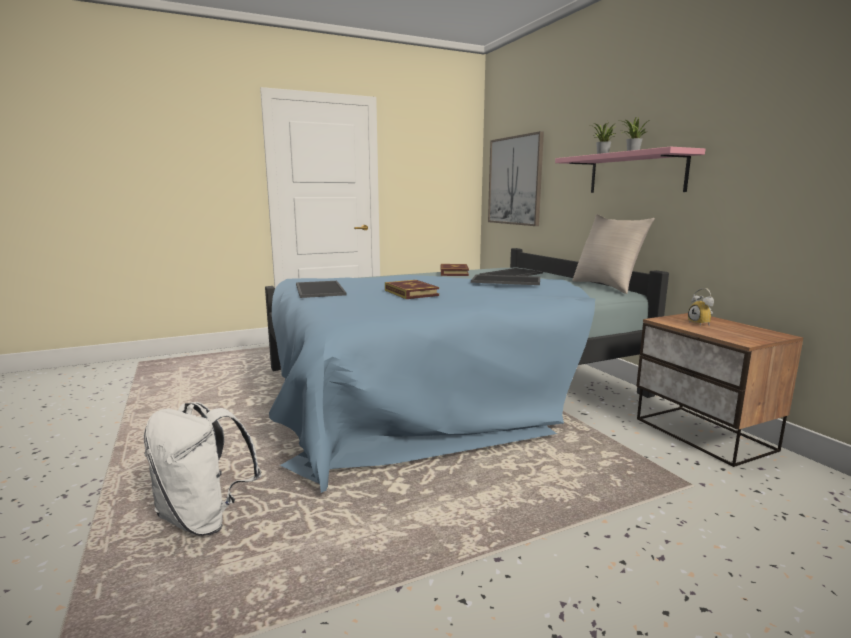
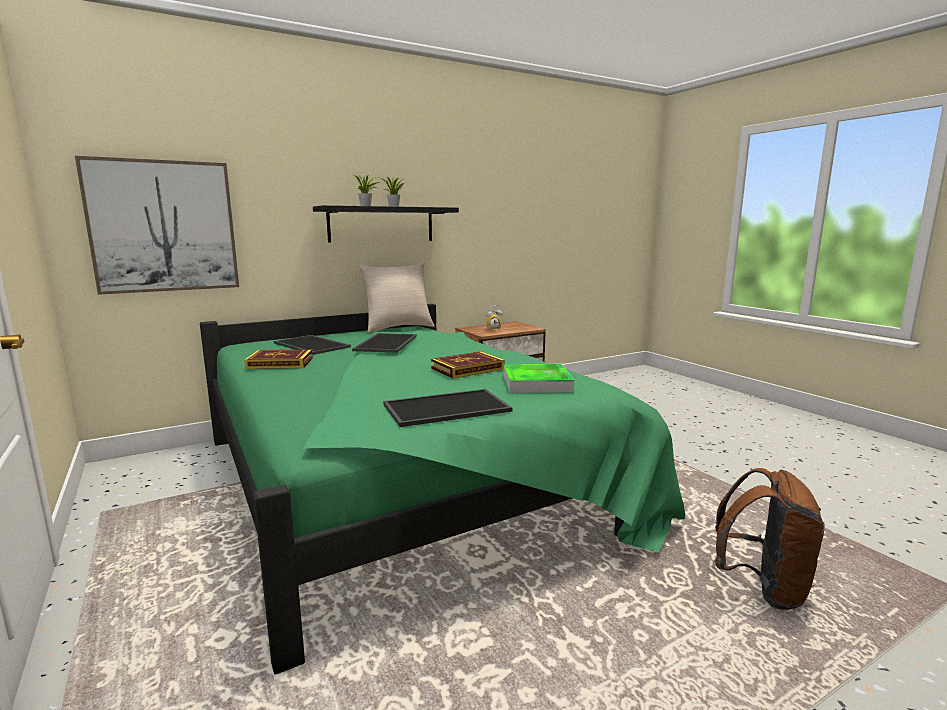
camera: 95 degrees left, 0 degrees up
white backpack [143,402,262,536] -> brown backpack [715,468,825,610]
blue bed [265,248,669,493] -> green bed [200,304,685,674]
pink shelf [555,147,705,193] -> black shelf [313,205,459,242]
none -> tray [503,364,574,393]

